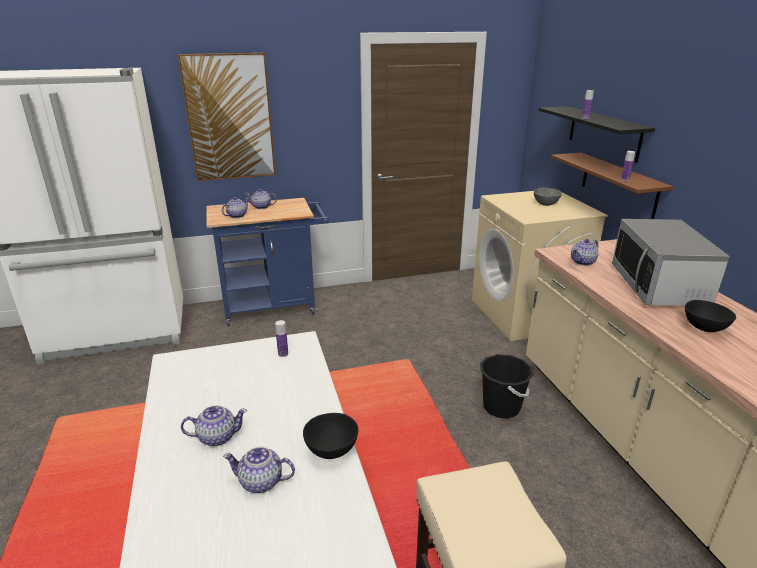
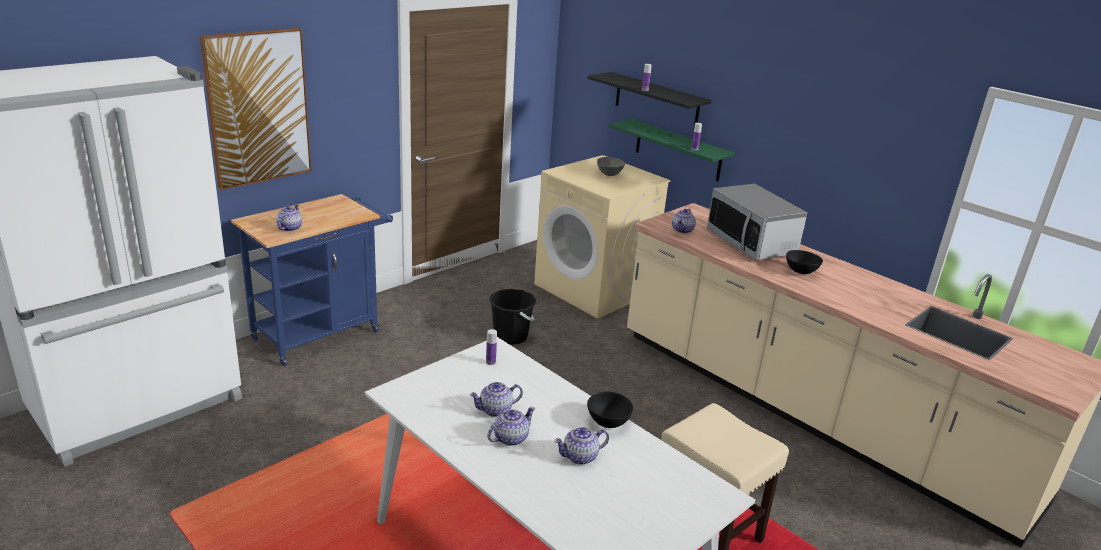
camera: 30 degrees left, 0 degrees up
teapot [245,189,277,209] -> teapot moved to [470,382,523,417]
black bucket [480,354,534,418] -> black bucket moved to [489,289,536,345]
brown shelf [551,153,673,219] -> green shelf [608,119,735,181]

